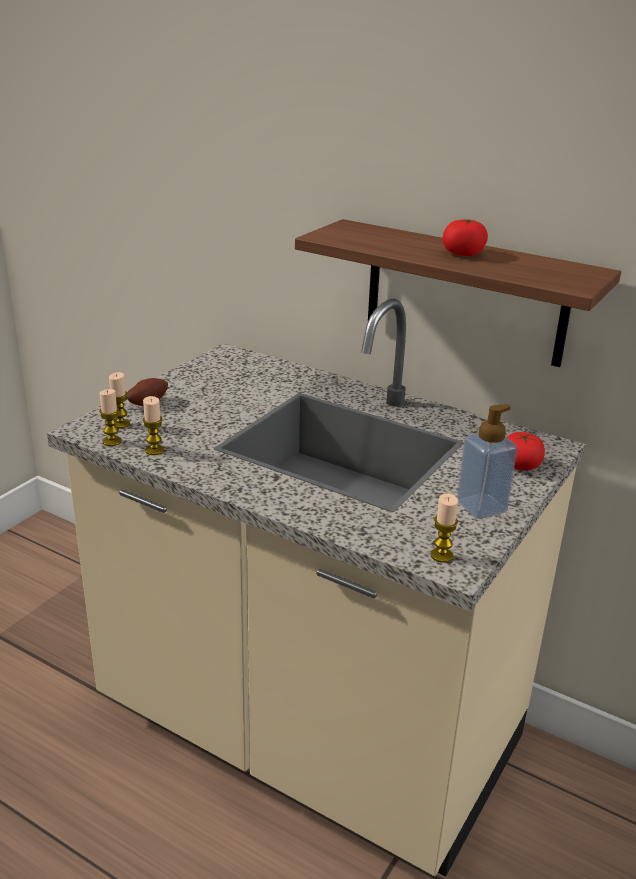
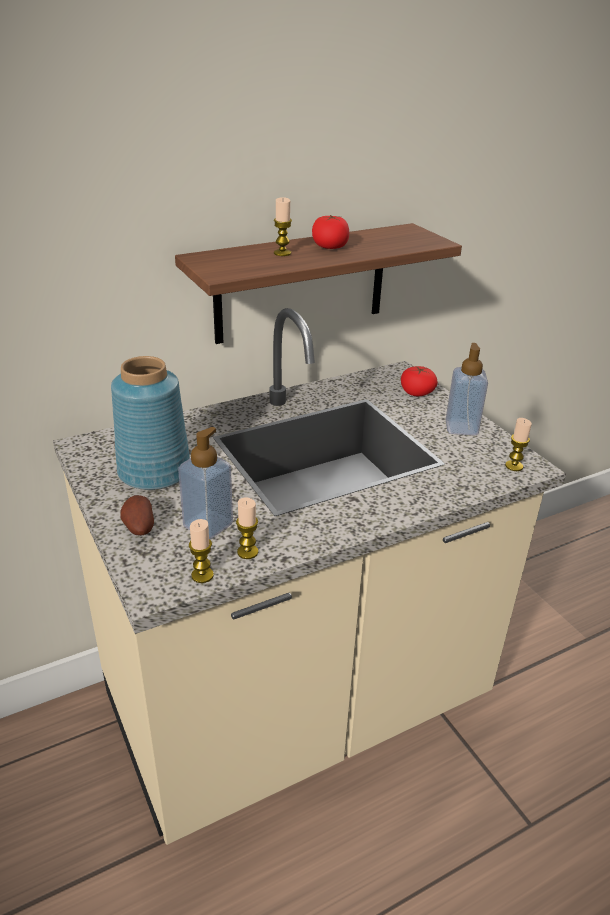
camera: 60 degrees left, 5 degrees up
candle [109,372,130,428] -> candle moved to [274,197,292,256]
none -> blue vase [111,356,190,490]
none -> soap dispenser [178,427,233,539]

